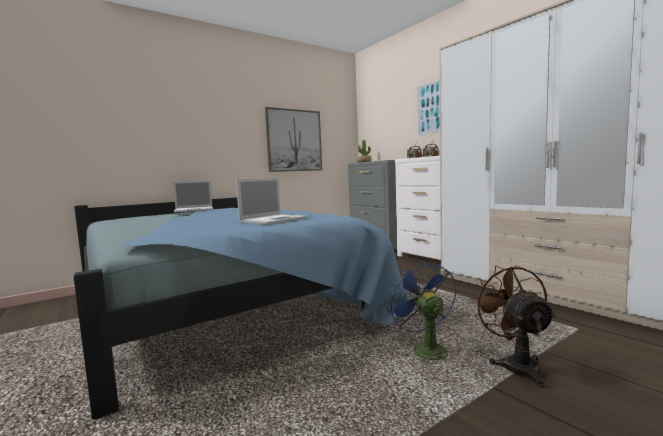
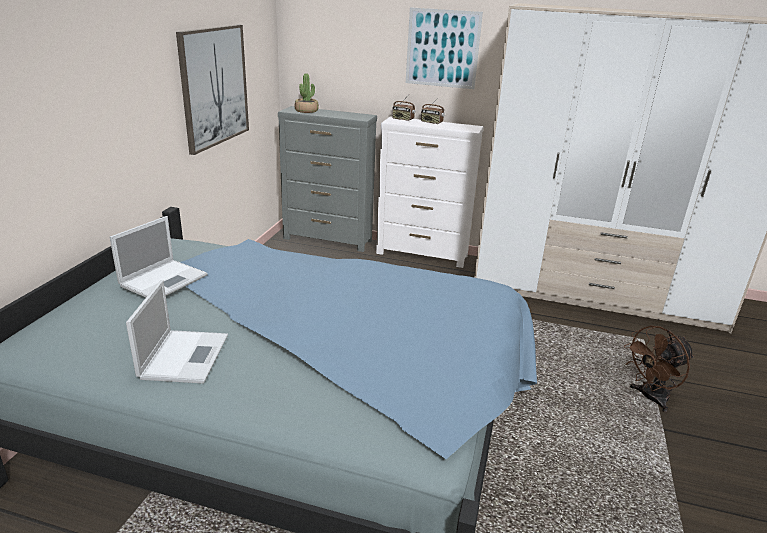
camera: 40 degrees left, 20 degrees up
laptop [236,178,307,225] -> laptop moved to [126,280,228,383]
blue fan [387,261,456,365] -> none
brown fan [471,266,556,387] -> brown fan turned 75 degrees counterclockwise [624,326,694,413]

